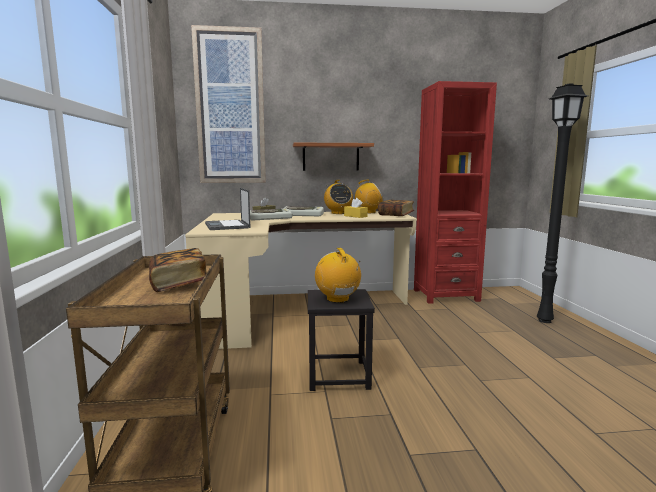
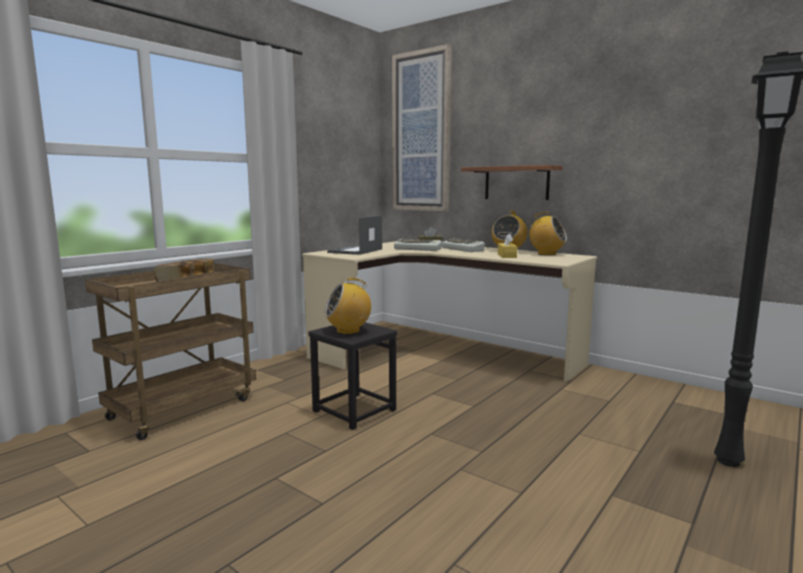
camera: 45 degrees right, 0 degrees up
radio [315,248,361,303] -> radio turned 135 degrees counterclockwise [325,278,371,334]
book [378,200,414,216] -> none
red bookcase [414,81,497,304] -> none

